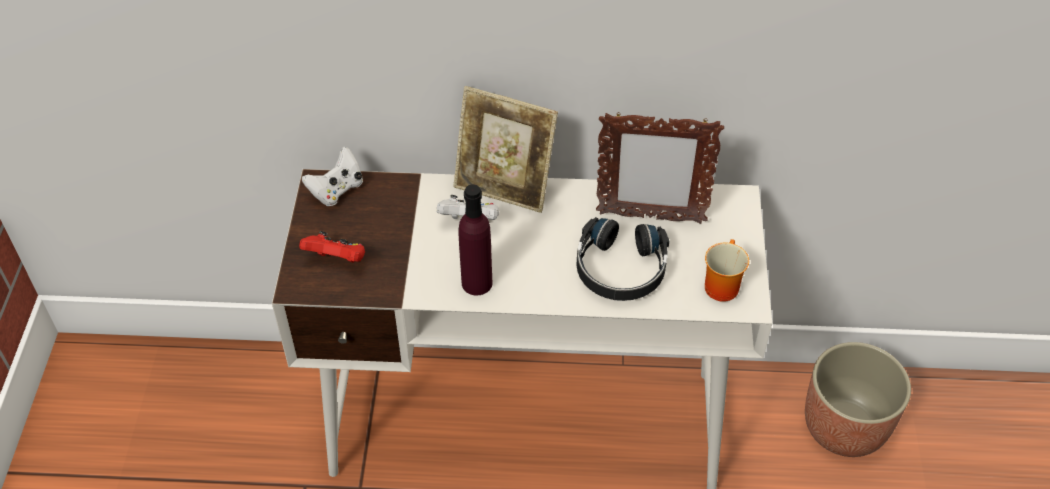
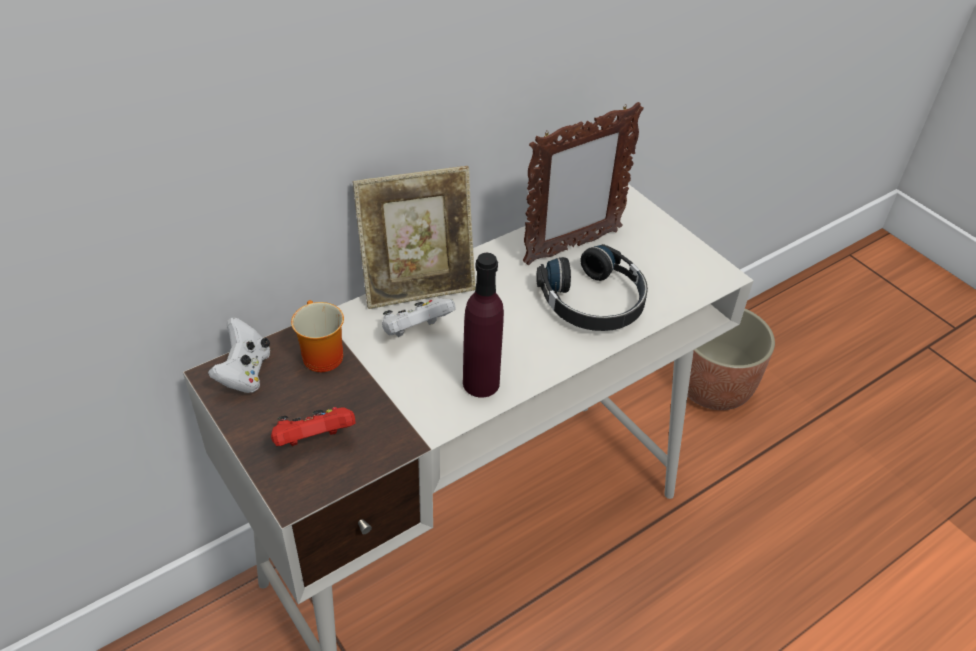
camera: 40 degrees left, 5 degrees down
mug [705,239,749,302] -> mug moved to [291,300,344,372]

